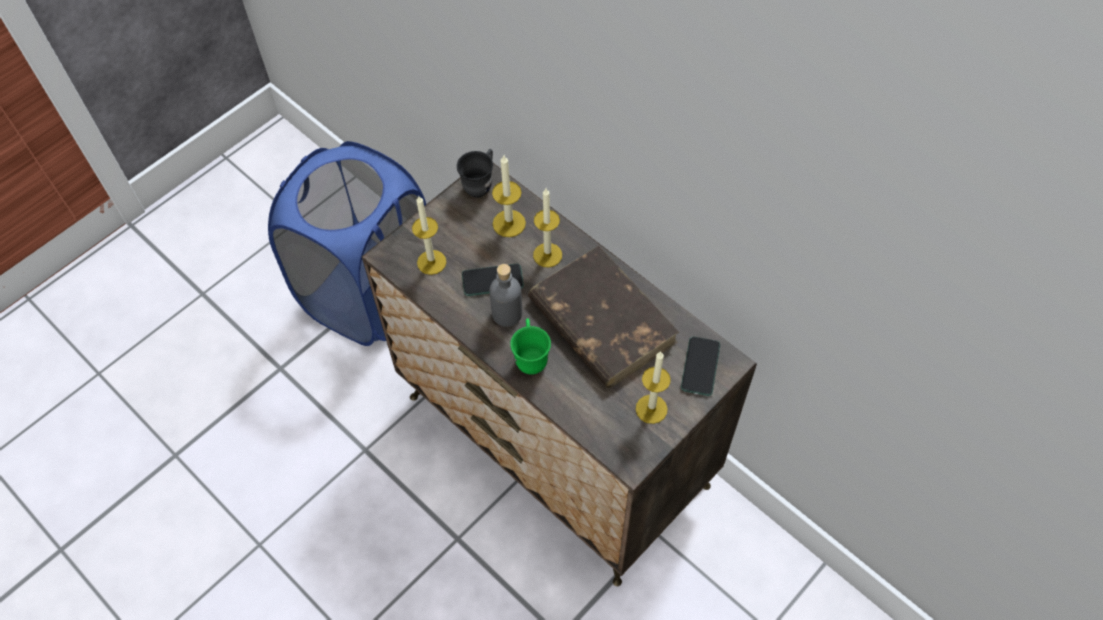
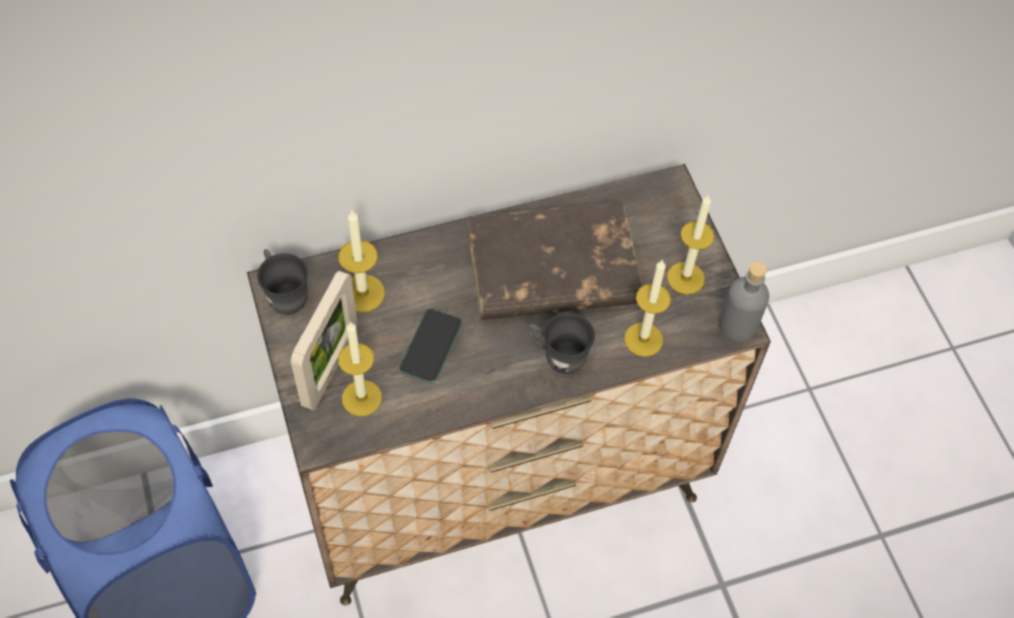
camera: 65 degrees left, 0 degrees up
grey bottle [490,264,522,327] -> grey bottle moved to [719,262,769,342]
green mug [510,318,551,375] -> grey mug [527,313,595,374]
candle [533,189,562,267] -> candle moved to [624,259,671,357]
phone [681,337,720,396] -> none
none -> picture frame [291,271,358,410]

